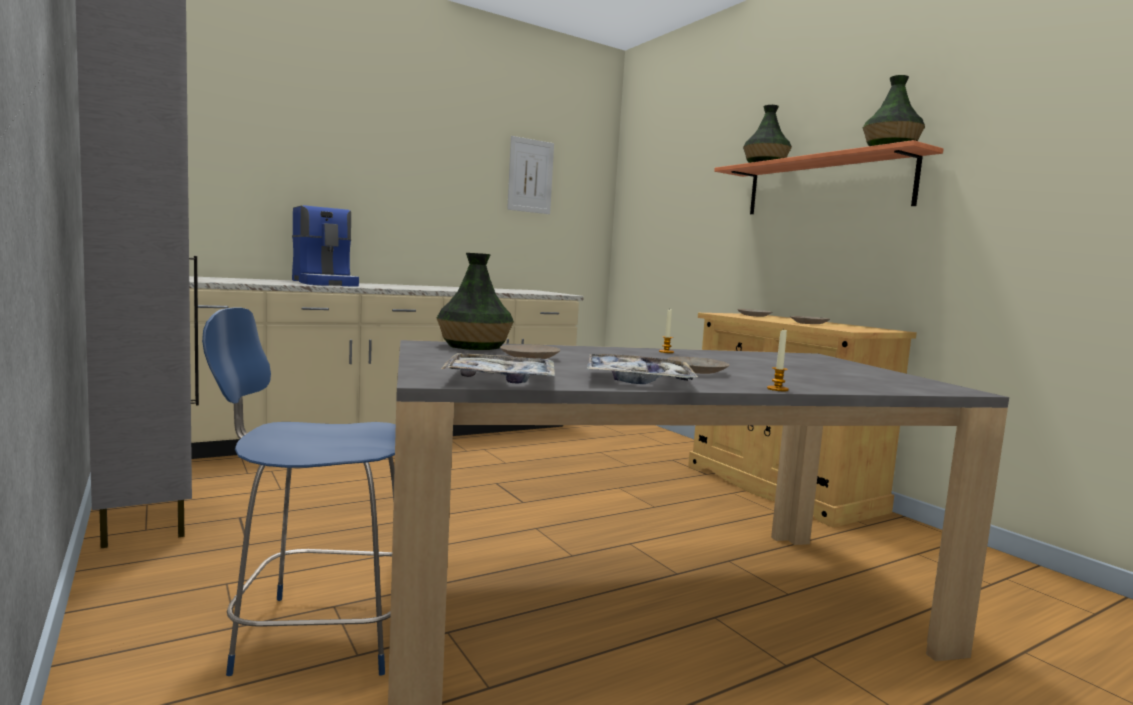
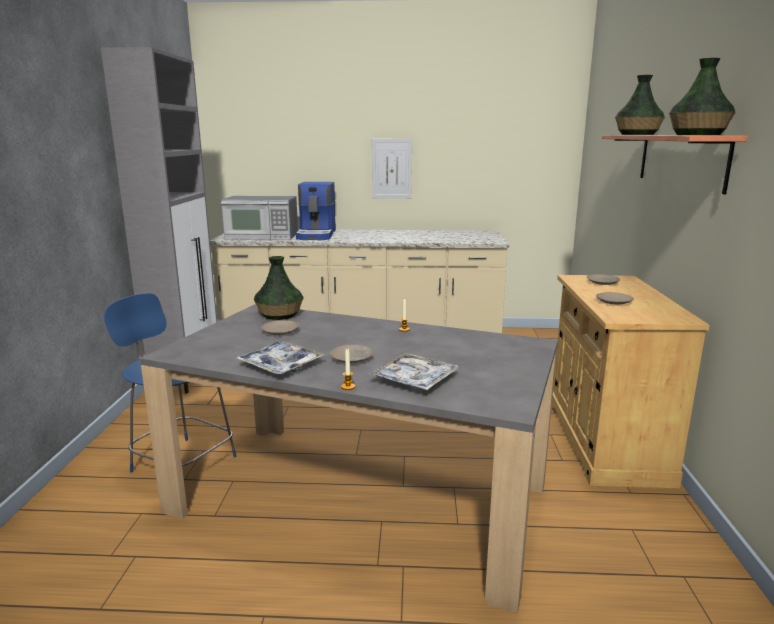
camera: 35 degrees right, 10 degrees up
tray [441,353,555,384] -> tray moved to [370,353,459,390]
picture [507,136,554,214] -> picture moved to [372,138,412,199]
none -> microwave [221,196,298,240]

